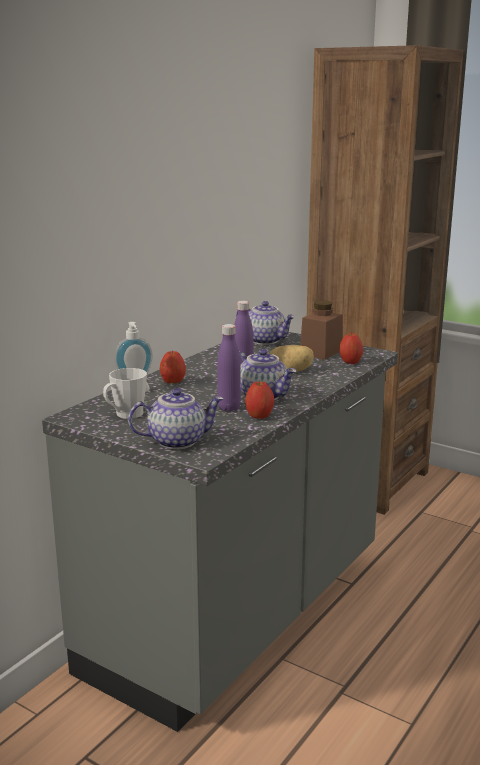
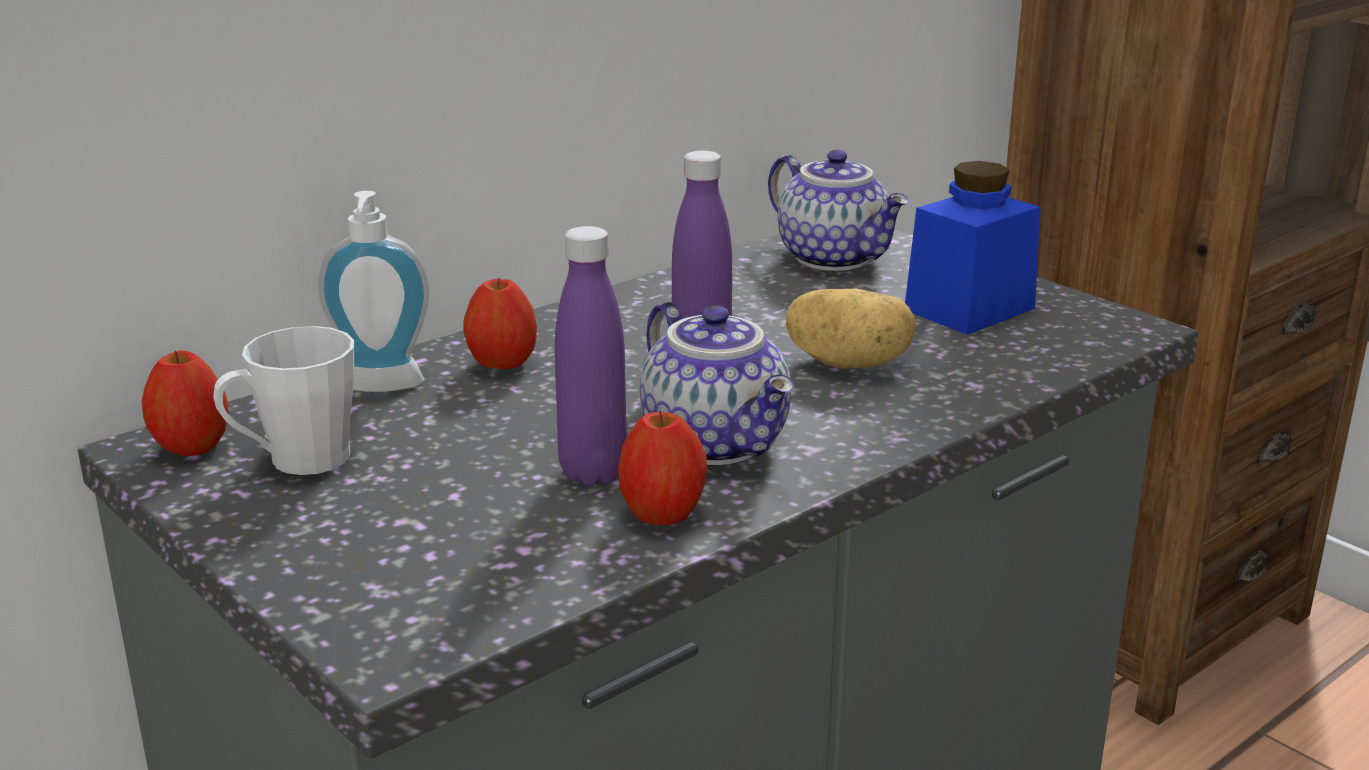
camera: 15 degrees right, 5 degrees up
teapot [128,388,224,449] -> none
brown jar [300,300,343,360] -> blue jar [905,161,1041,335]
apple [339,333,363,364] -> apple moved to [141,350,229,456]

